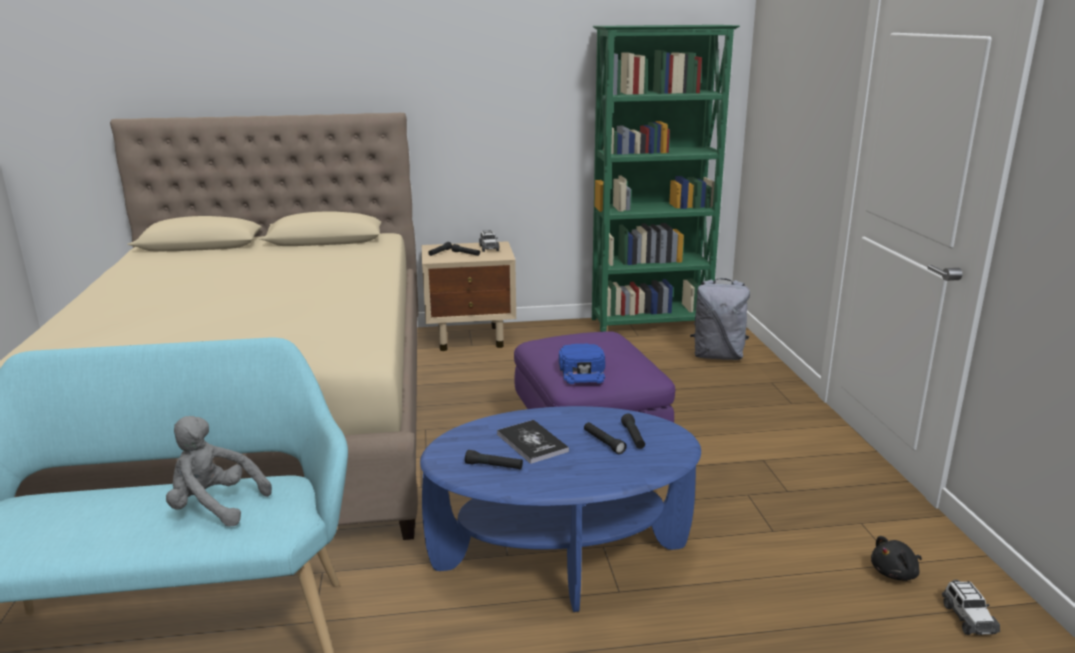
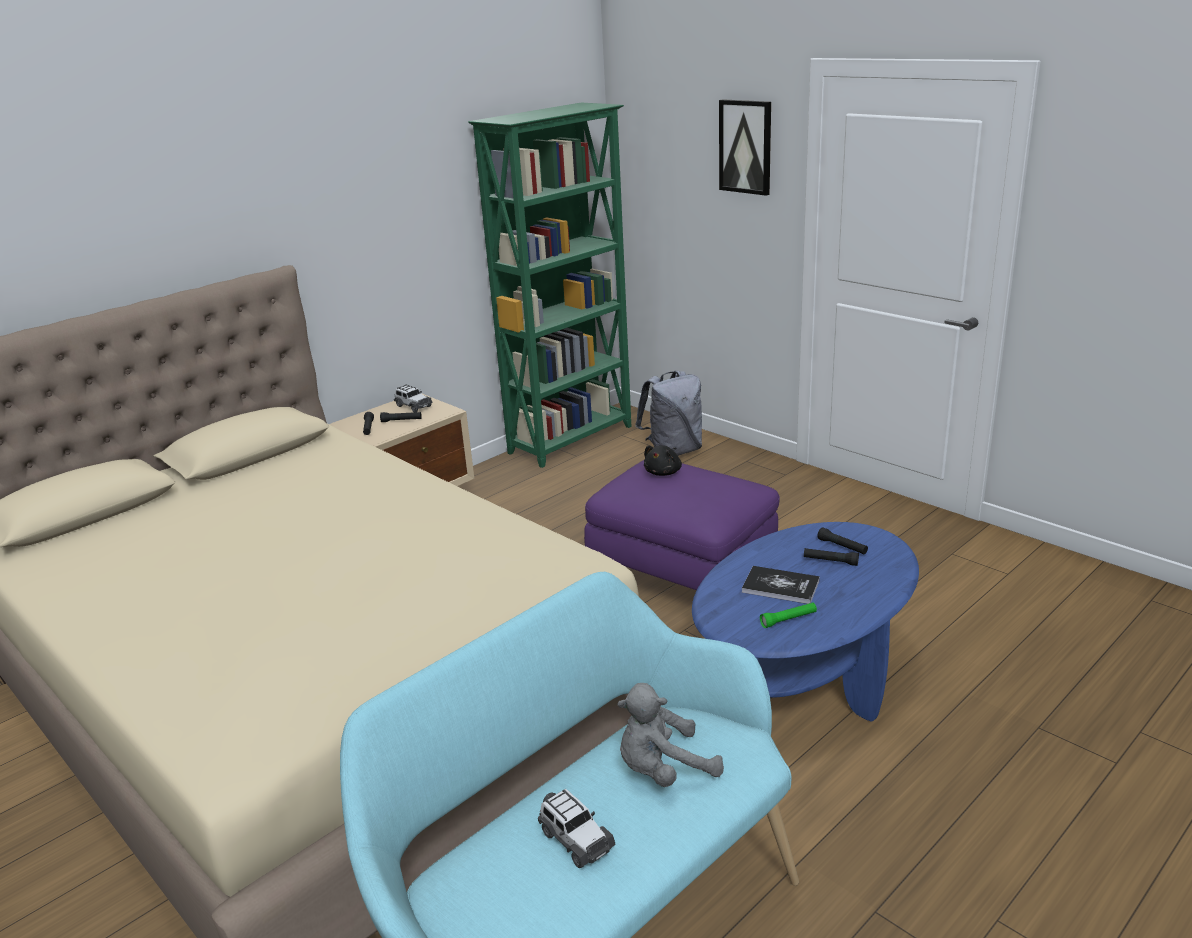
camera: 35 degrees left, 5 degrees up
black flashlight [465,450,523,469] -> green flashlight [760,602,817,628]
blue cap [559,344,605,384] -> none
black plush toy [871,536,922,581] -> black plush toy moved to [644,445,682,476]
toy car [942,580,1000,635] -> toy car moved to [538,789,615,868]
none -> picture [719,99,771,196]

